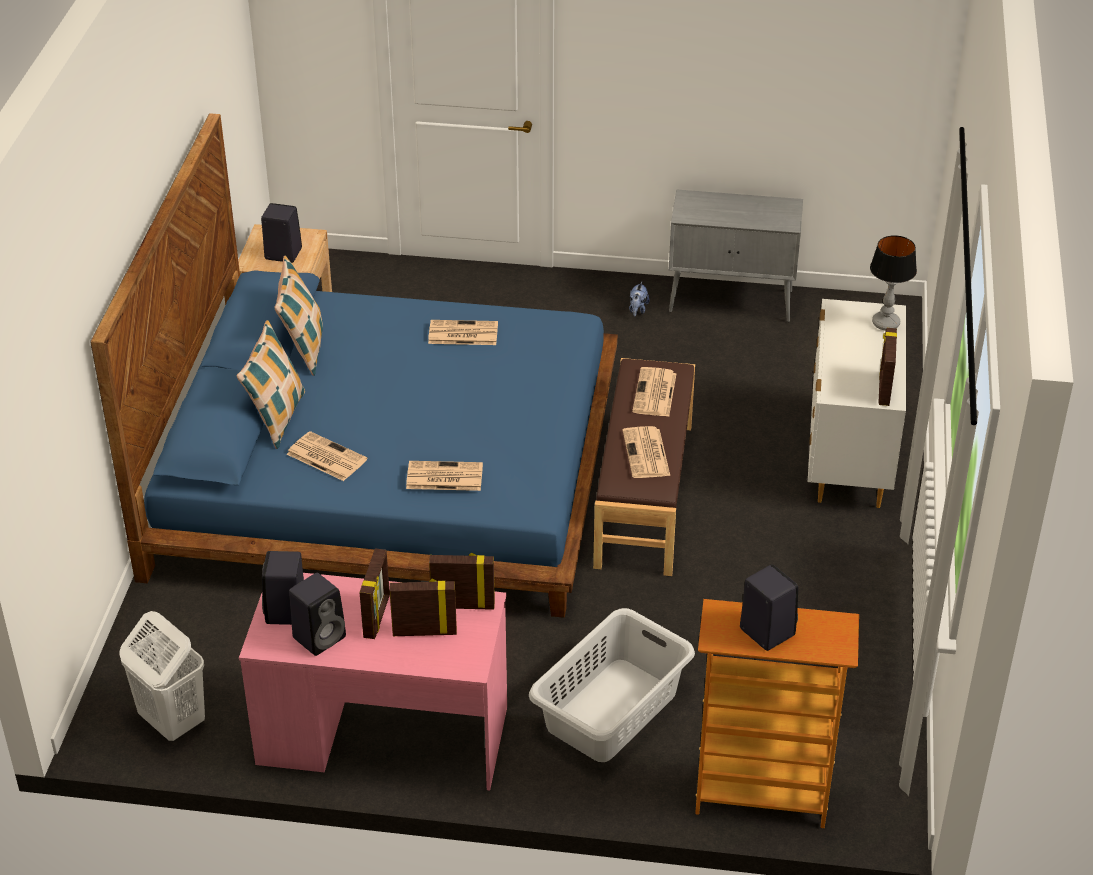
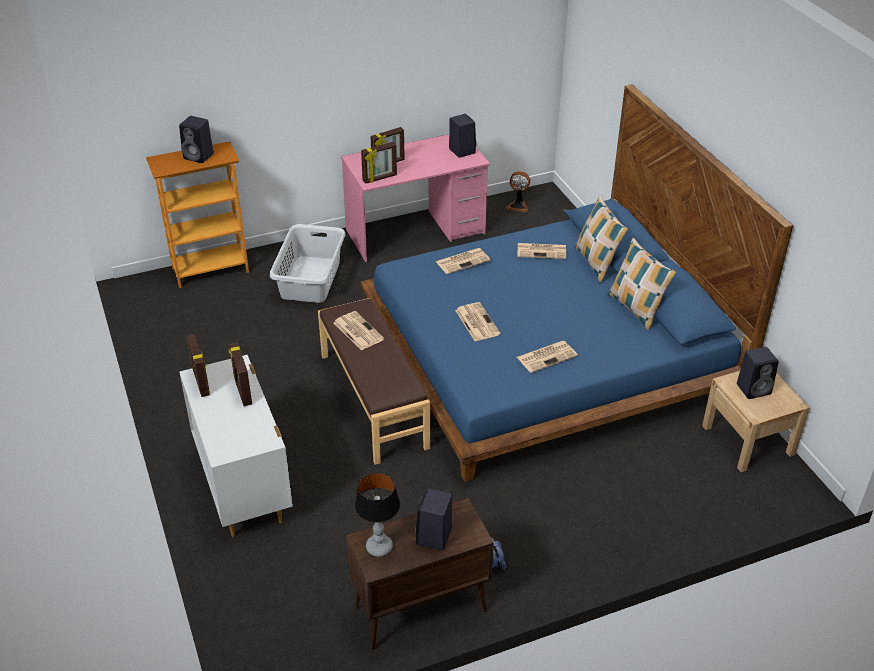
camera: 150 degrees right, 0 degrees up
white laundry basket [119,611,205,741] -> fan [506,171,530,212]
black speaker [289,573,346,656] -> black speaker moved to [415,488,452,550]
picture frame [359,548,390,639] -> picture frame moved to [228,343,252,406]
newspaper [632,367,676,417] -> newspaper moved to [455,302,500,341]
grey cabinet [669,189,803,322] -> brown cabinet [346,498,494,650]
table lamp [870,235,917,330] -> table lamp moved to [355,473,400,557]

